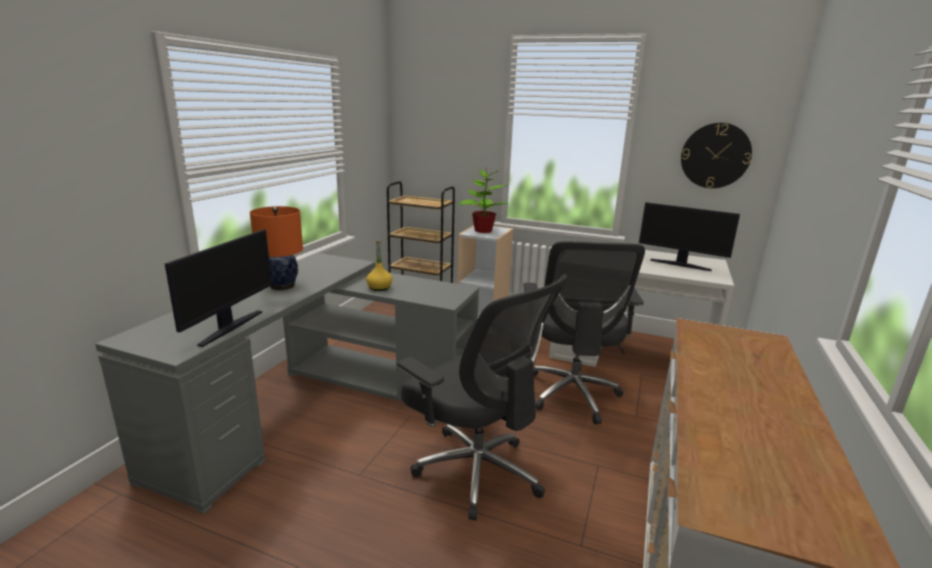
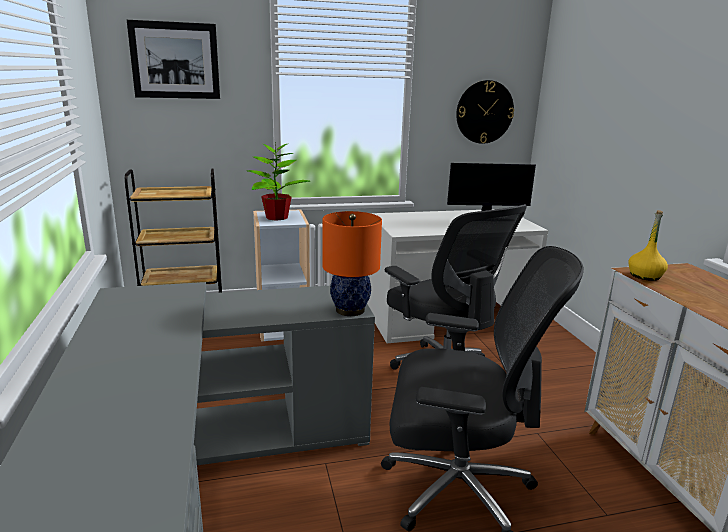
camera: 35 degrees left, 0 degrees up
monitor [165,229,272,347] -> none
orange table lamp [250,206,303,290] -> orange table lamp moved to [322,211,382,316]
yellow bottle [366,239,393,291] -> yellow bottle moved to [628,210,668,281]
none -> picture [127,20,220,99]

